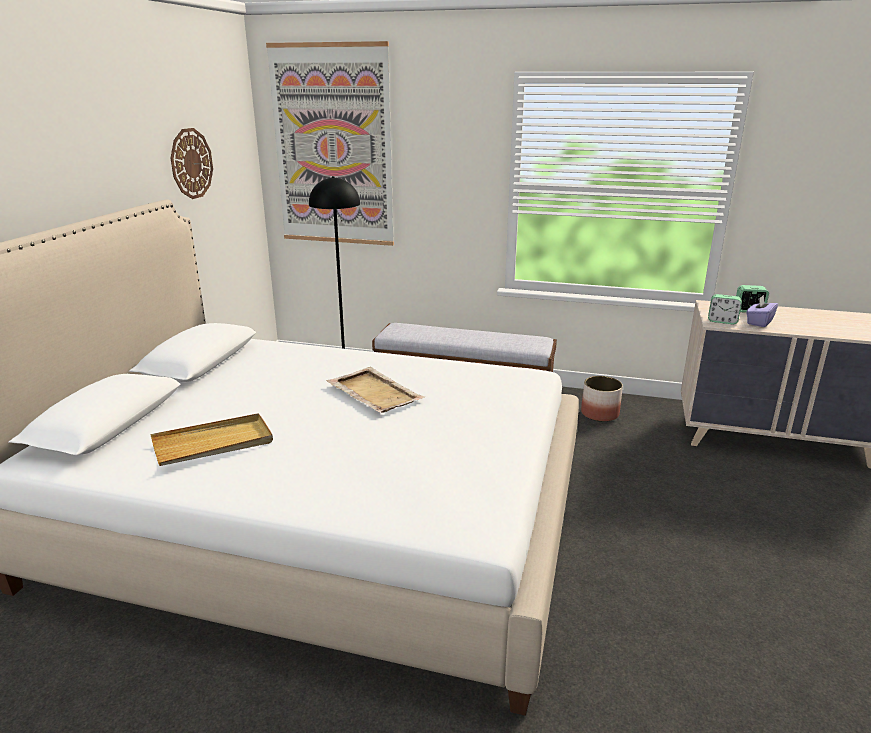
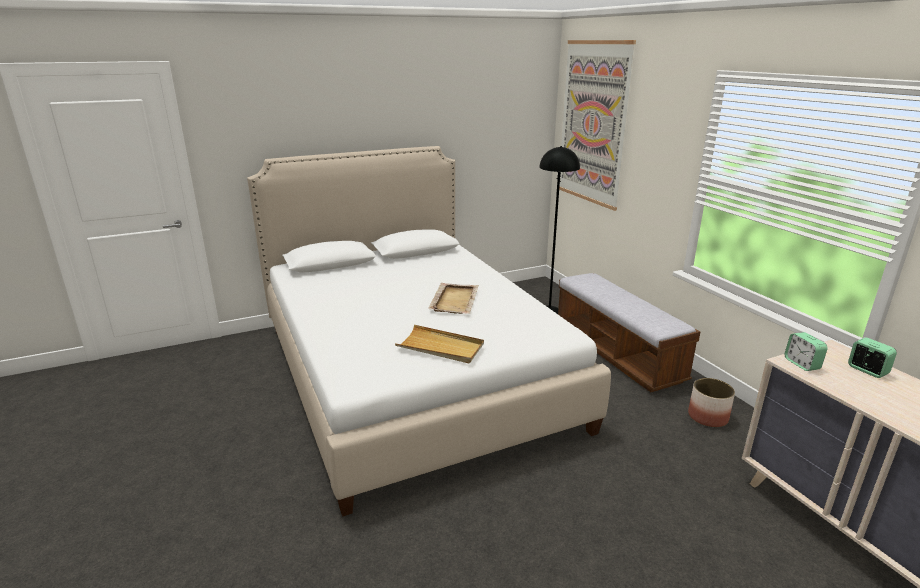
camera: 50 degrees right, 0 degrees up
beige tray [150,413,273,466] -> beige tray moved to [395,325,484,363]
wall clock [171,128,213,199] -> none
purple tissue box [746,295,778,327] -> none

